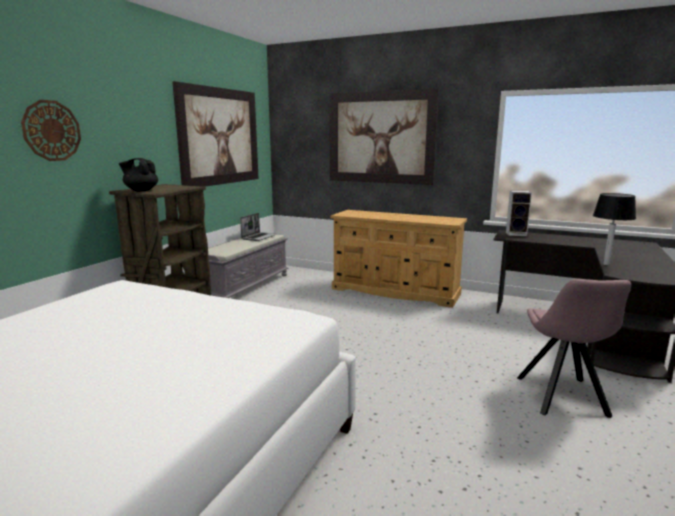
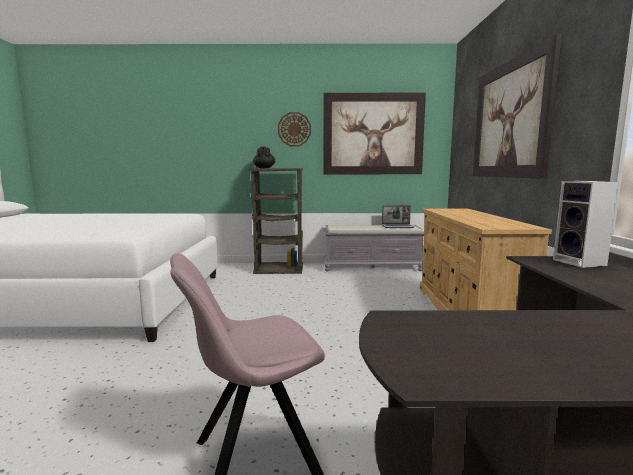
camera: 65 degrees right, 5 degrees down
wall clock [21,100,81,161] -> wall clock moved to [278,112,311,147]
table lamp [593,193,636,265] -> none

